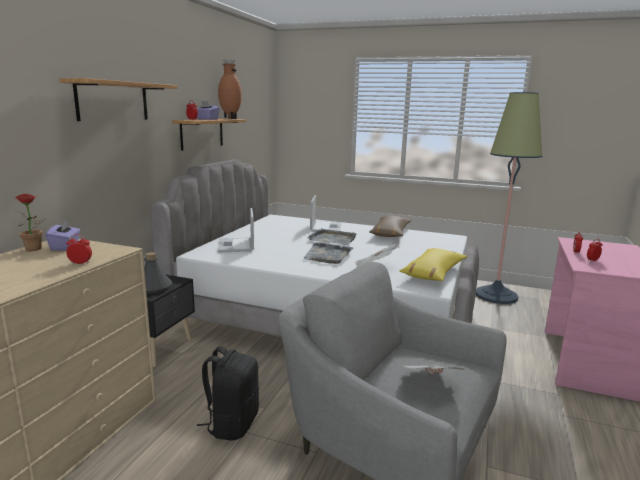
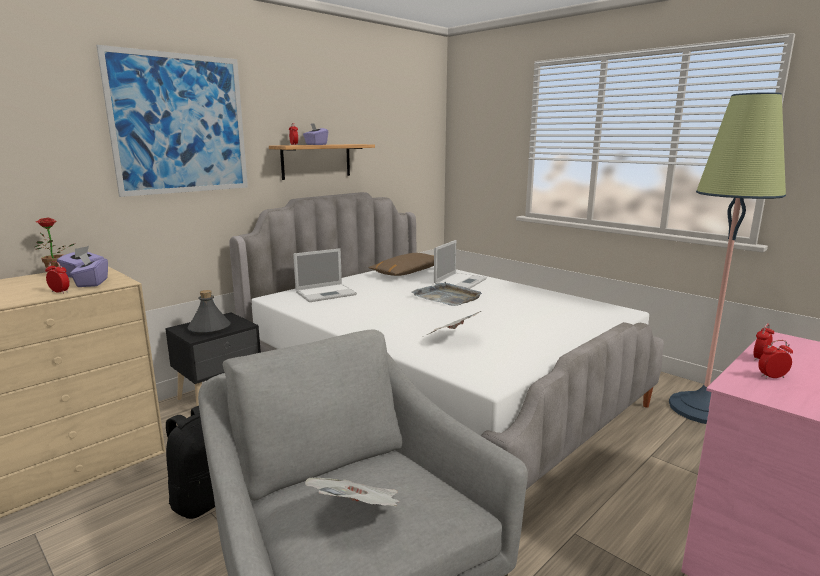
camera: 25 degrees right, 0 degrees up
shelf [59,78,177,121] -> picture [96,45,248,197]
brown vase [218,60,242,119] -> none
laptop [218,208,254,252] -> laptop turned 135 degrees counterclockwise [293,248,357,302]
grey tray [303,242,353,264] -> none
brown pillow [369,215,412,237] -> brown pillow moved to [369,253,434,276]
yellow pillow [399,248,467,281] -> none
none -> purple tissue box [70,253,108,287]

